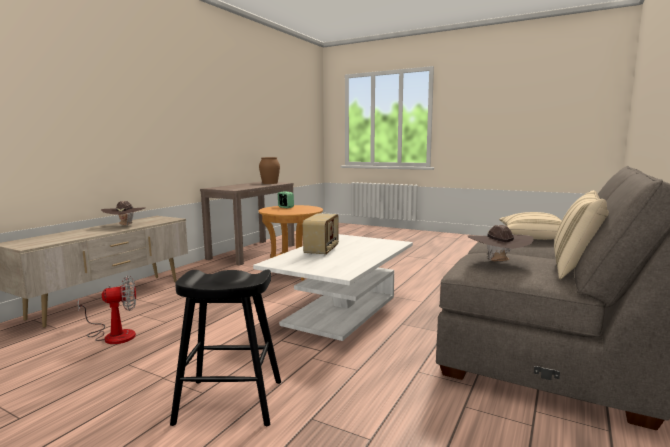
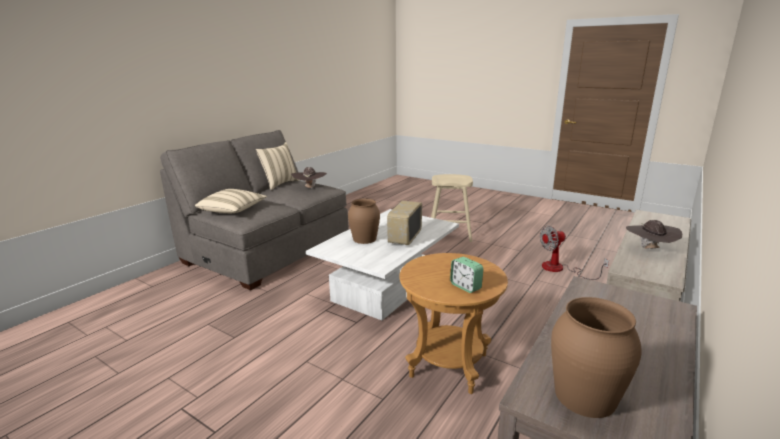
camera: 175 degrees left, 10 degrees up
black stool [170,270,281,426] -> beige stool [431,174,473,242]
none -> brown vase [348,198,380,244]

